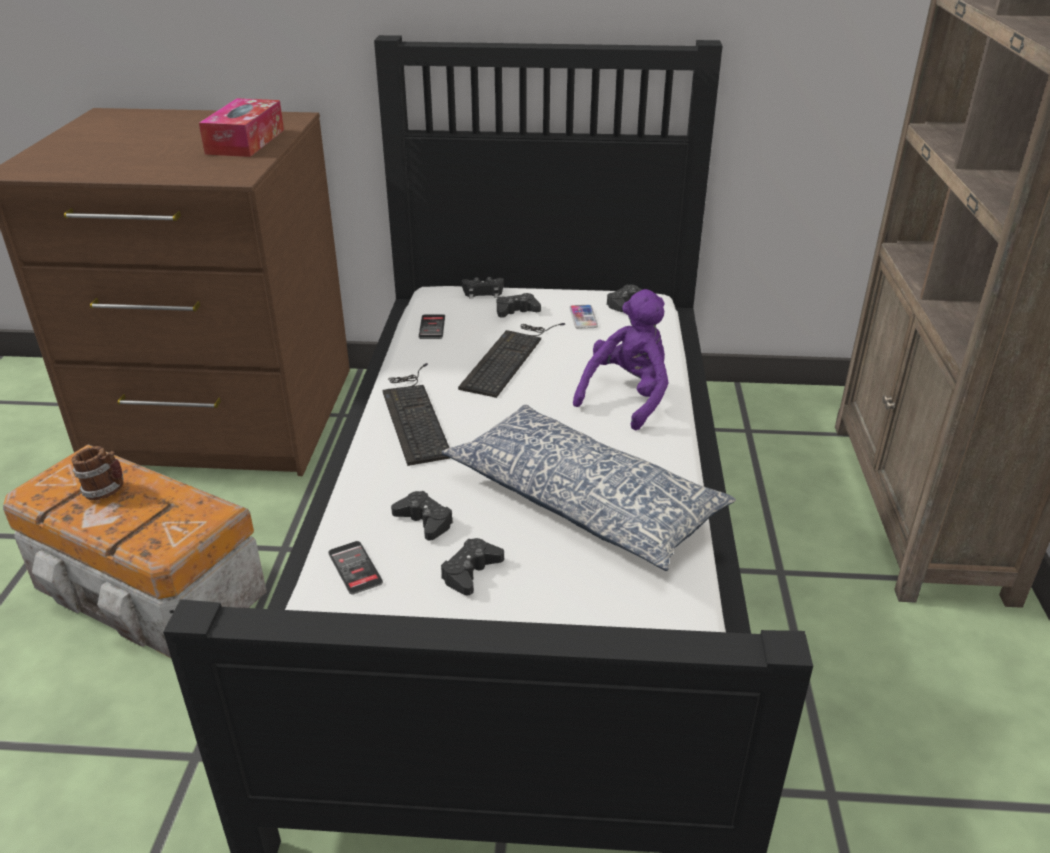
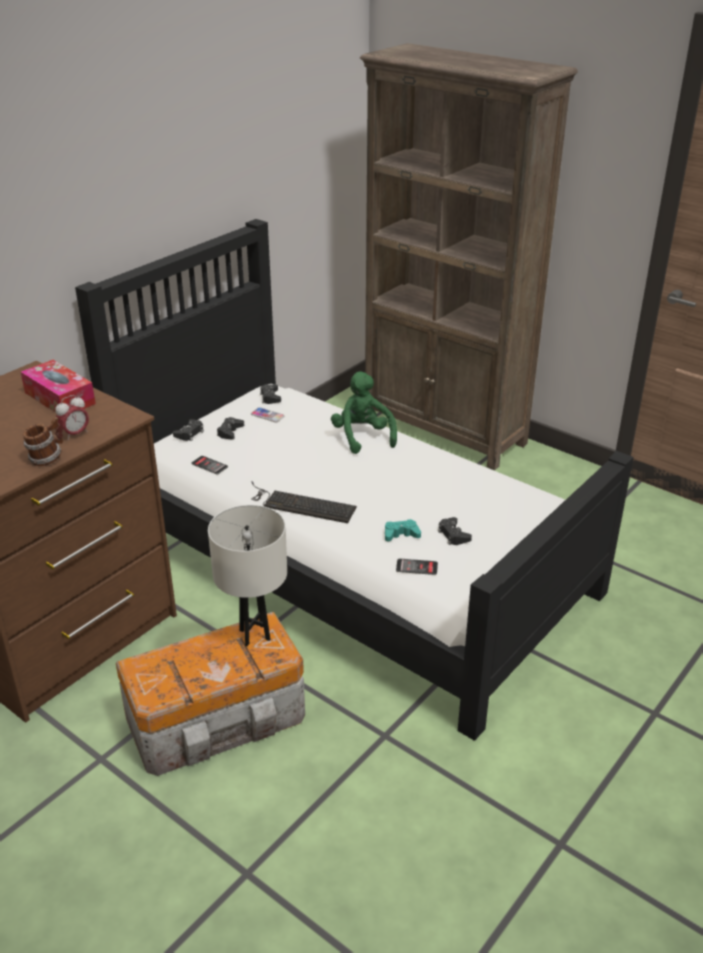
camera: 55 degrees left, 0 degrees up
mug [71,446,124,500] -> mug moved to [23,417,63,466]
black game controller [391,491,453,541] -> turquoise game controller [385,519,421,541]
pillow [442,405,736,571] -> none
keyboard [458,323,565,398] -> none
purple plush toy [573,289,669,431] -> green plush toy [331,371,397,454]
none -> alarm clock [55,395,89,440]
none -> white table lamp [208,505,287,646]

